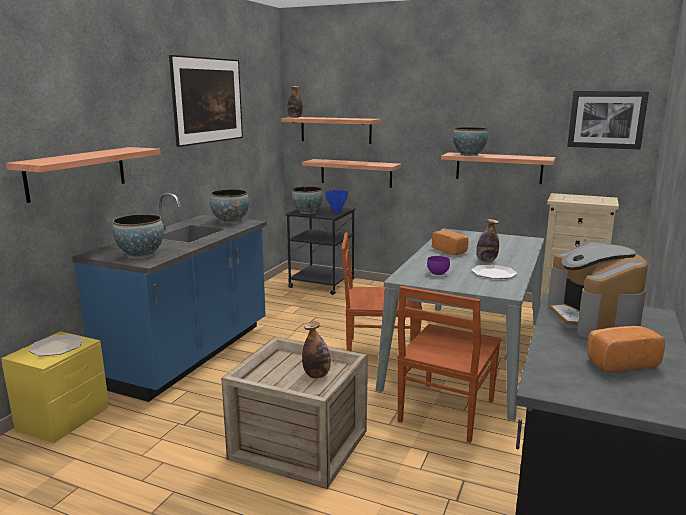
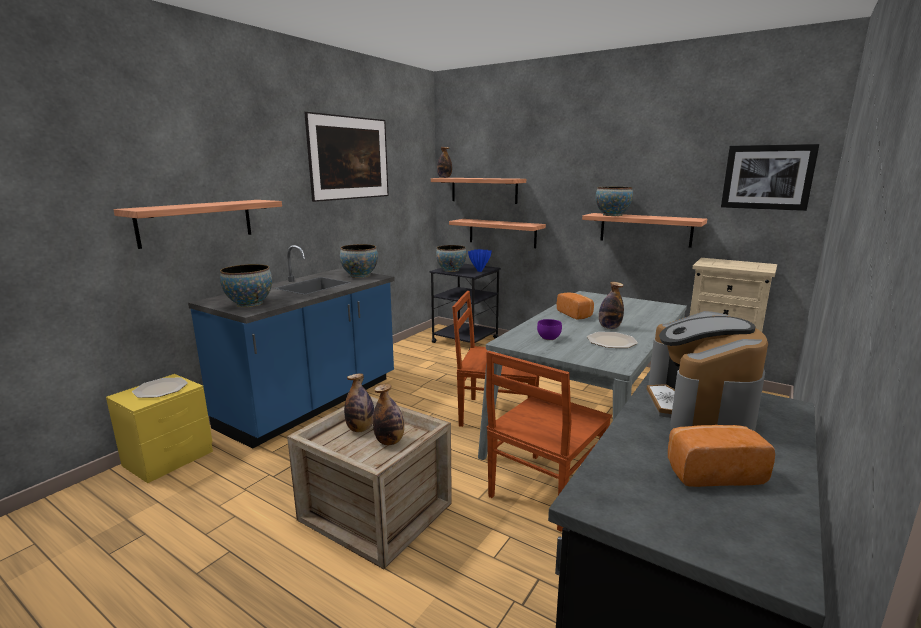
camera: 10 degrees right, 0 degrees up
none -> bottle [344,373,374,432]

